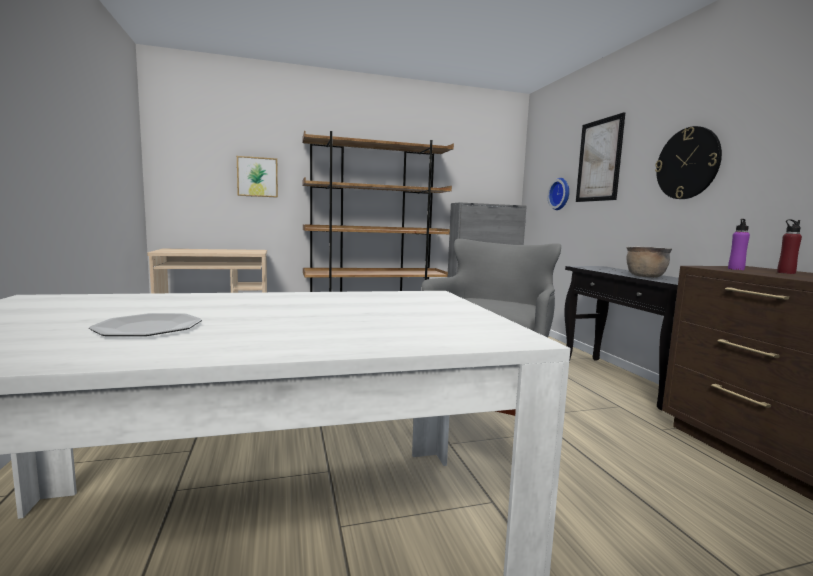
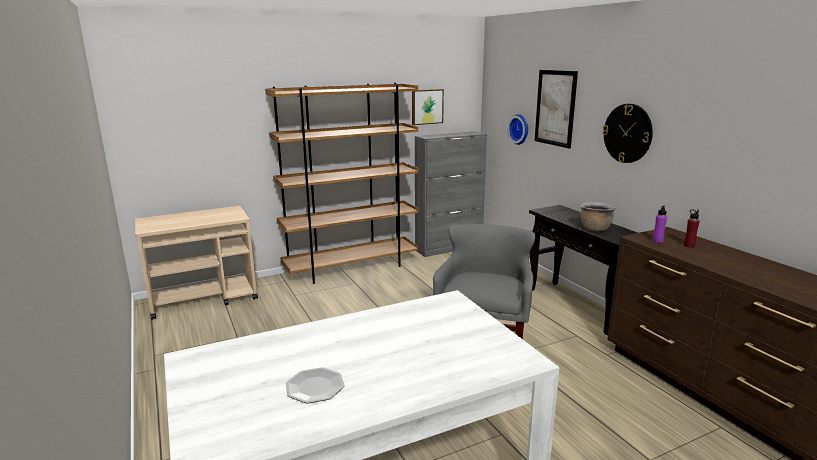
camera: 10 degrees left, 10 degrees up
picture [237,156,278,198] -> picture moved to [412,89,444,125]

